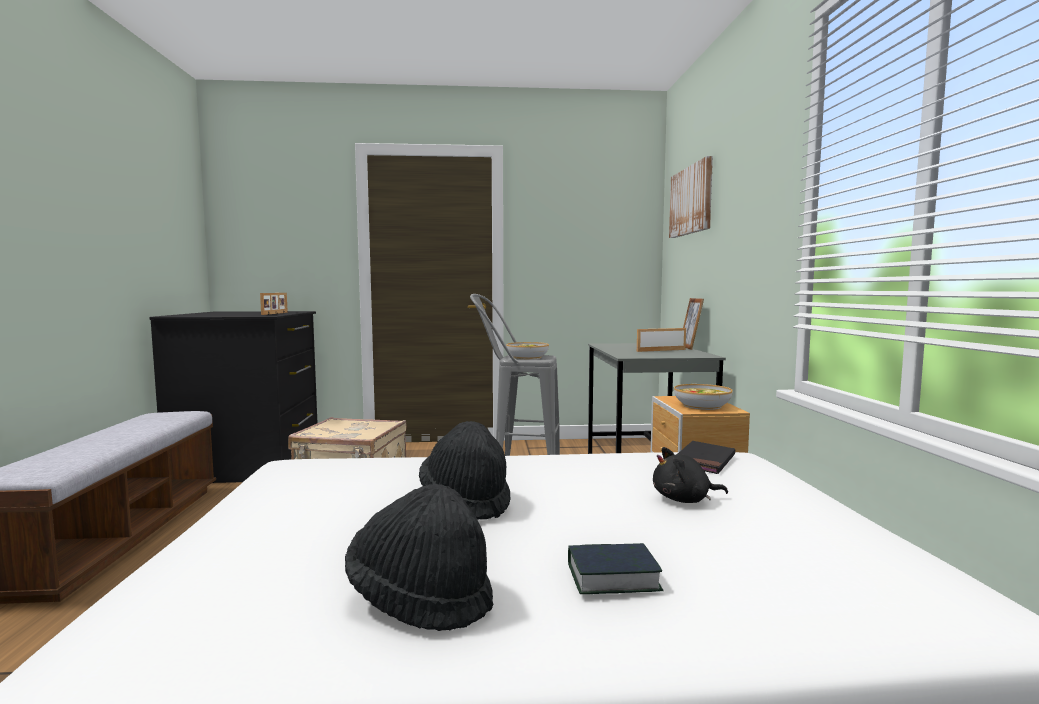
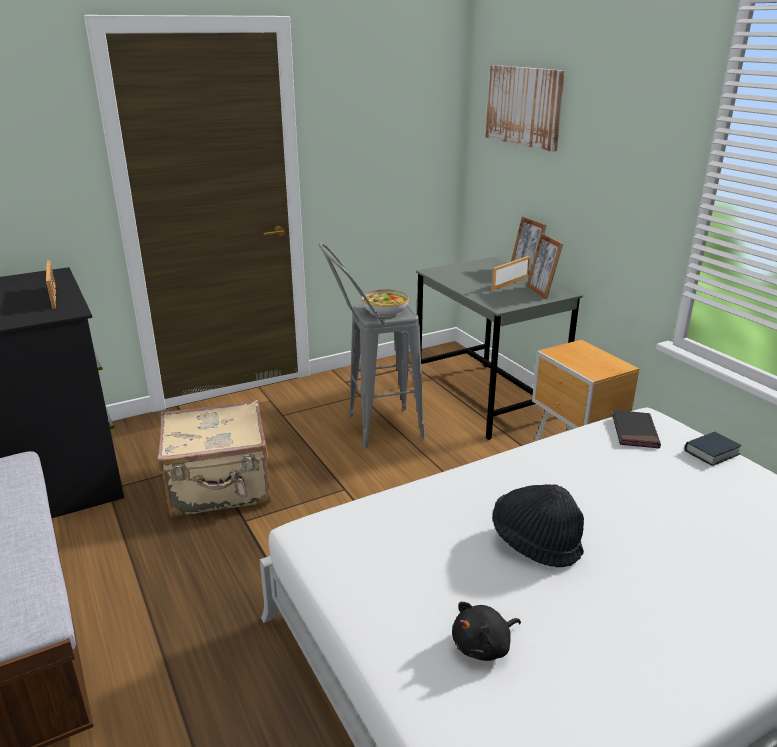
camera: 25 degrees left, 20 degrees up
black hat [345,484,493,631] -> none
book [568,543,664,594] -> book moved to [685,432,742,466]
black plush toy [653,447,728,503] -> black plush toy moved to [452,602,521,661]
bowl [674,384,733,410] -> none
none -> picture frame [527,233,563,299]

